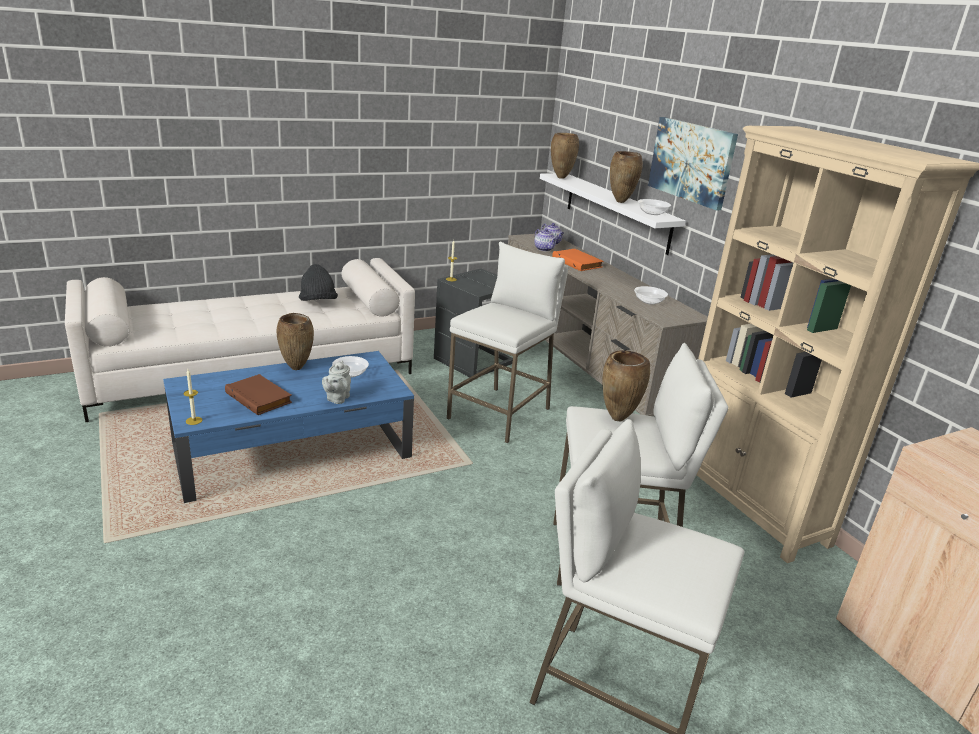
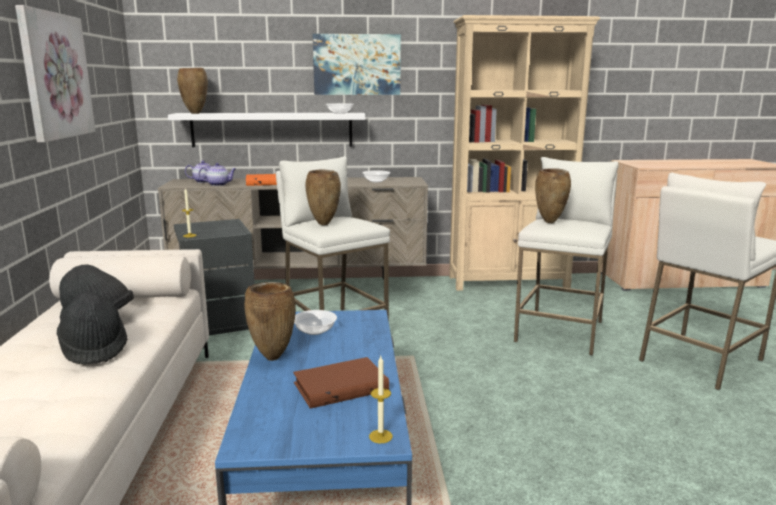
camera: 65 degrees left, 10 degrees down
grey teapot [322,360,351,404] -> none
brown vase [610,151,643,203] -> brown vase moved to [306,169,341,225]
none -> picture [15,5,96,142]
none -> black hat [57,292,128,365]

